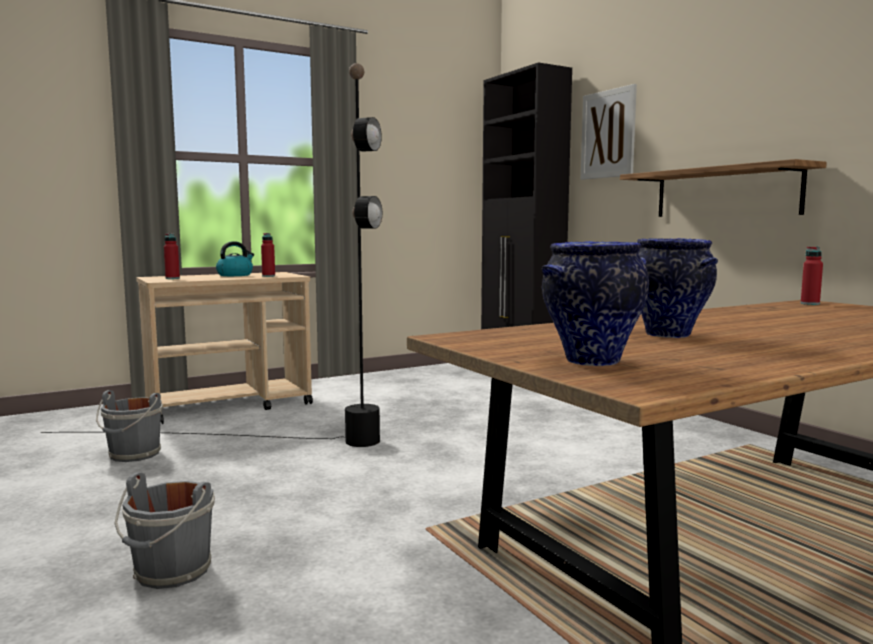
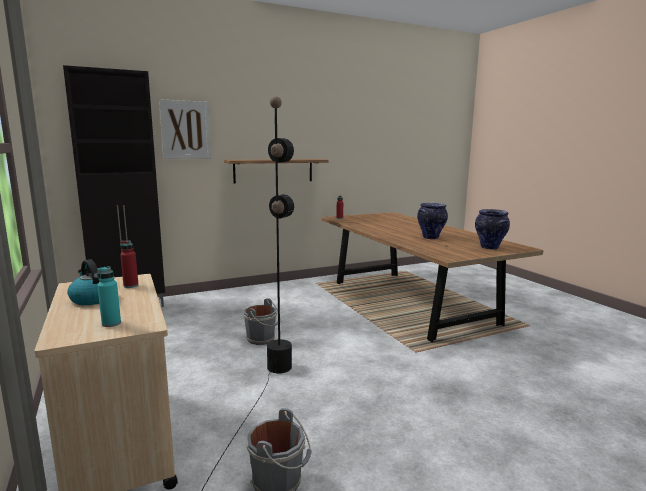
camera: 85 degrees left, 5 degrees up
grey bucket [114,472,215,589] -> grey bucket moved to [243,298,278,345]
red bottle [164,233,180,279] -> turquoise bottle [97,266,121,327]

